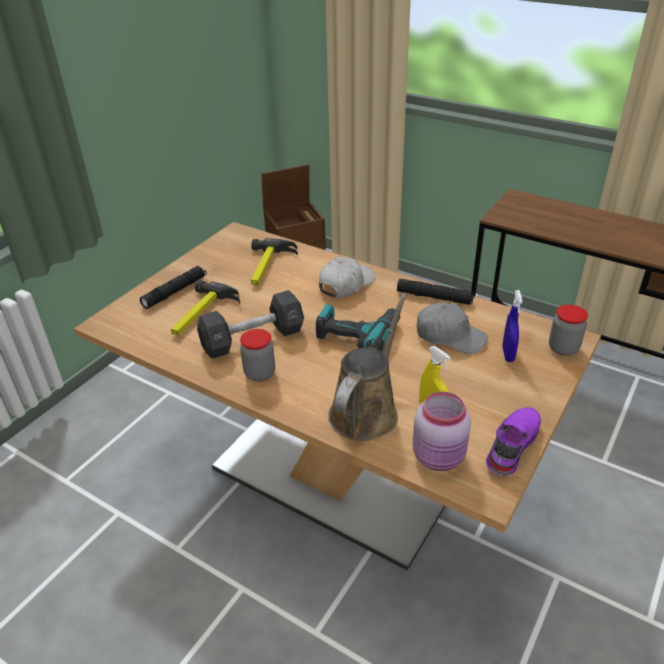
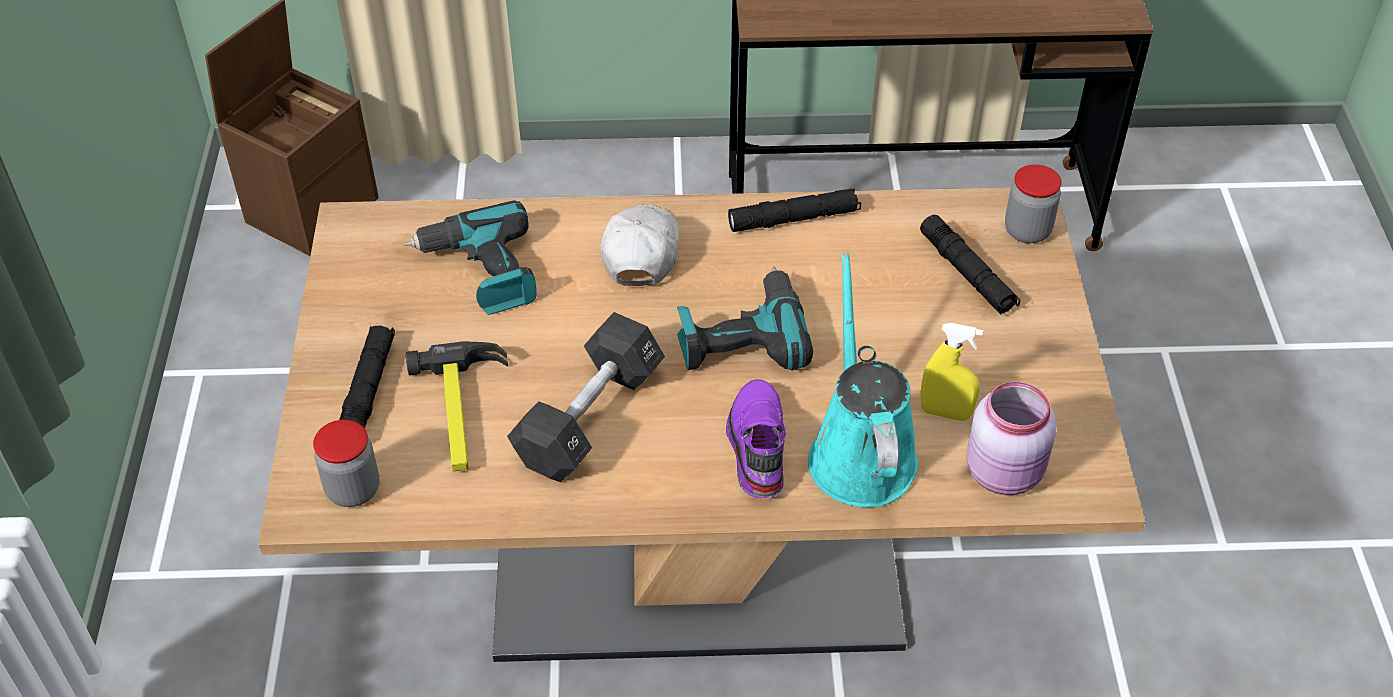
camera: 35 degrees left, 10 degrees up
jar [240,329,275,381] -> jar moved to [313,420,379,507]
hammer [251,238,298,285] -> power drill [404,200,537,315]
brown watering can [328,293,407,441] -> turquoise watering can [808,253,918,508]
grey cap [417,303,488,354] -> none
purple shoe [486,407,541,476] -> purple shoe moved to [726,379,786,498]
blue spray bottle [502,290,523,362] -> black flashlight [920,215,1020,315]

